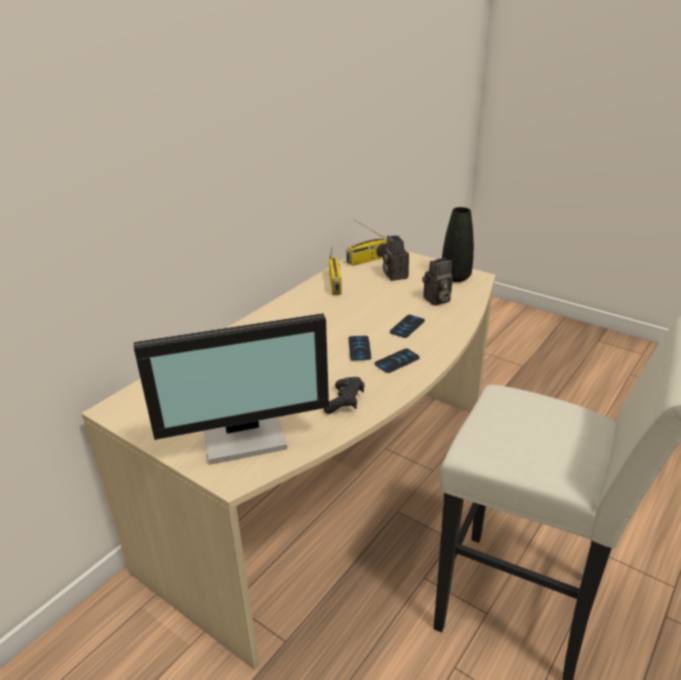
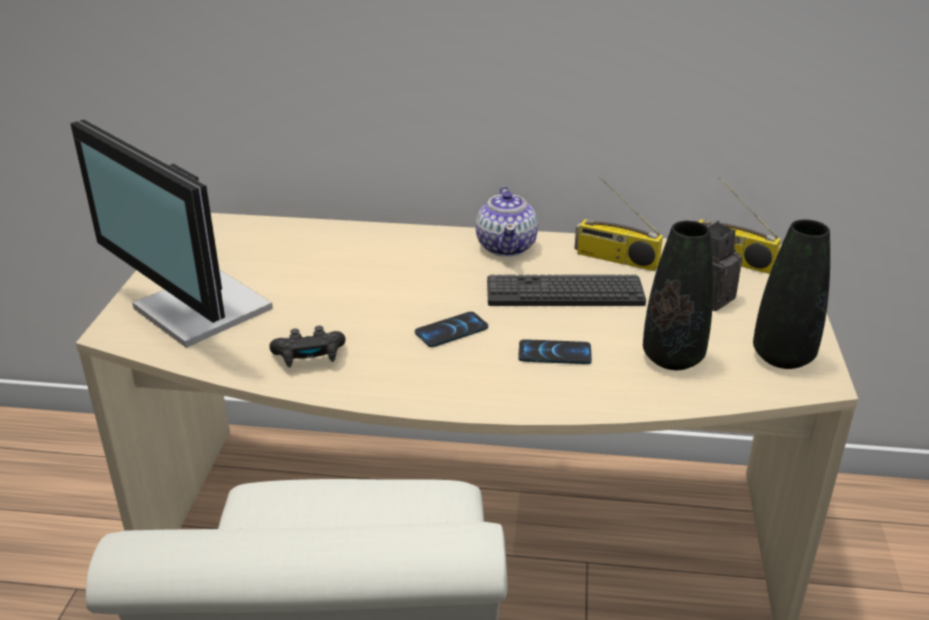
camera: 60 degrees right, 0 degrees up
radio [329,246,342,295] -> radio turned 60 degrees clockwise [574,177,663,271]
phone [375,349,419,373] -> none
camera [422,258,453,306] -> black vase [643,220,713,370]
none -> teapot [475,186,538,257]
none -> keyboard [487,275,646,306]

